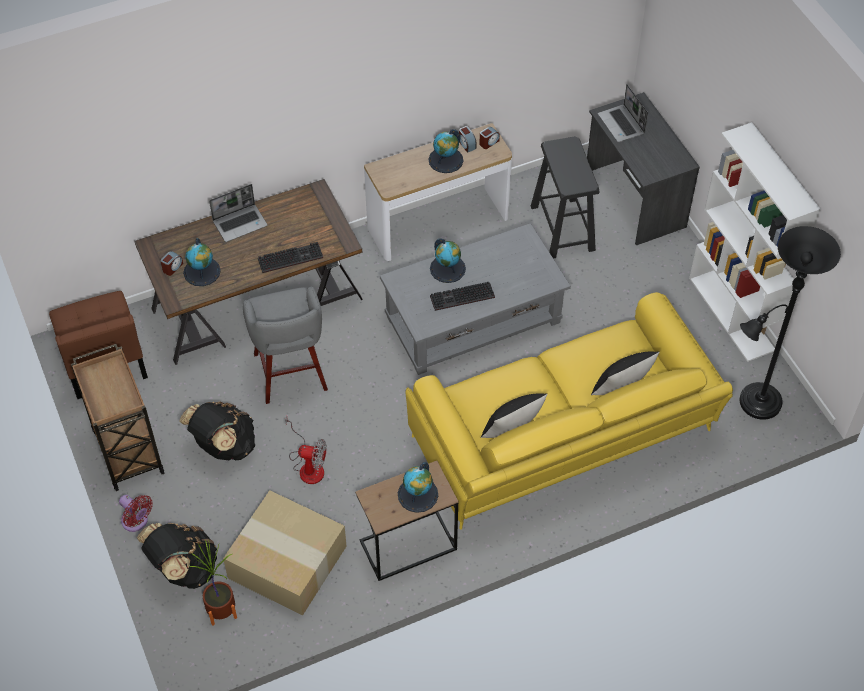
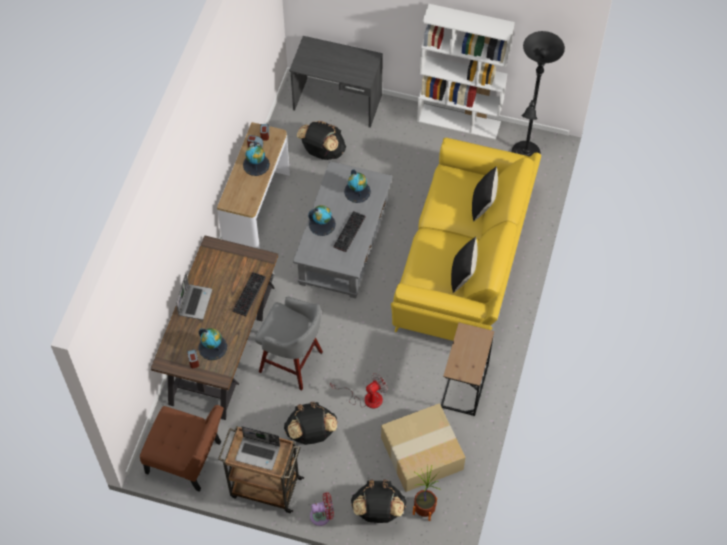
camera: 50 degrees left, 5 degrees up
globe [398,462,438,513] -> globe moved to [344,169,371,203]
black stool [531,136,600,259] -> black backpack [297,121,346,160]
laptop [598,84,648,142] -> laptop moved to [235,426,280,470]

